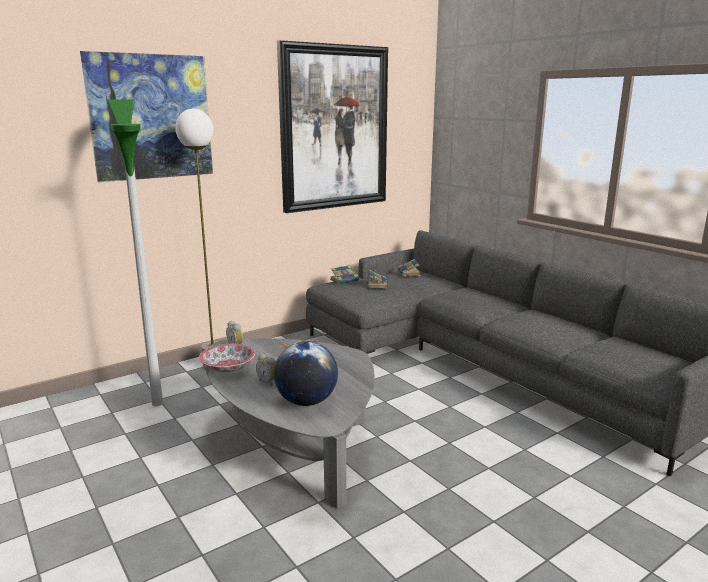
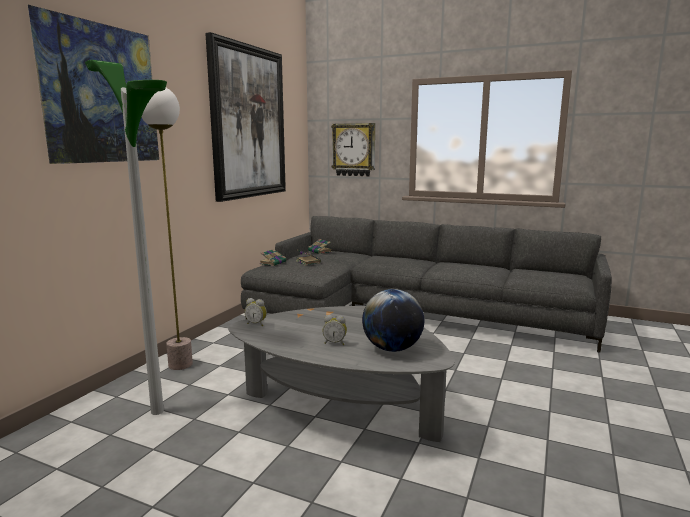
camera: 30 degrees left, 5 degrees down
bowl [199,344,255,372] -> none
none -> wall clock [331,123,375,176]

